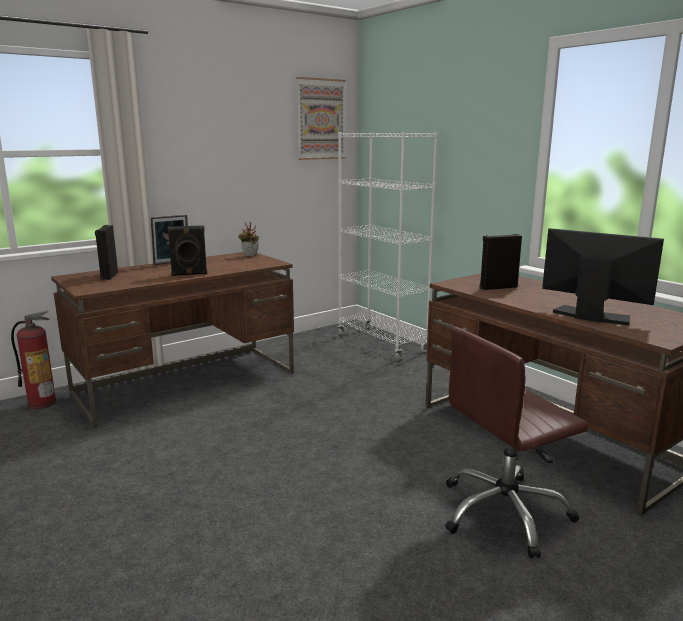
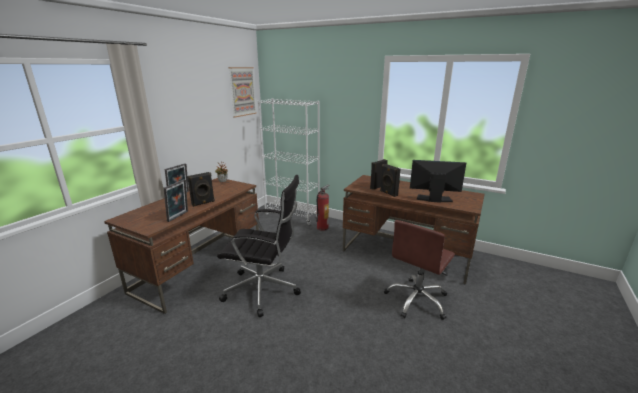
camera: 25 degrees left, 5 degrees up
fire extinguisher [11,311,56,409] -> fire extinguisher moved to [316,185,330,231]
black speaker [95,225,118,280] -> black speaker moved to [380,164,401,197]
none -> picture frame [164,179,188,222]
none -> black office chair [217,175,301,317]

